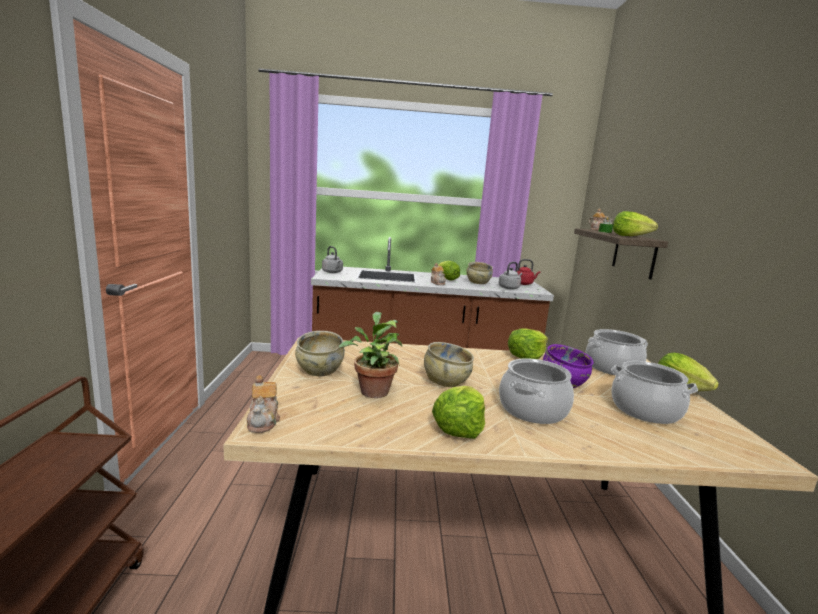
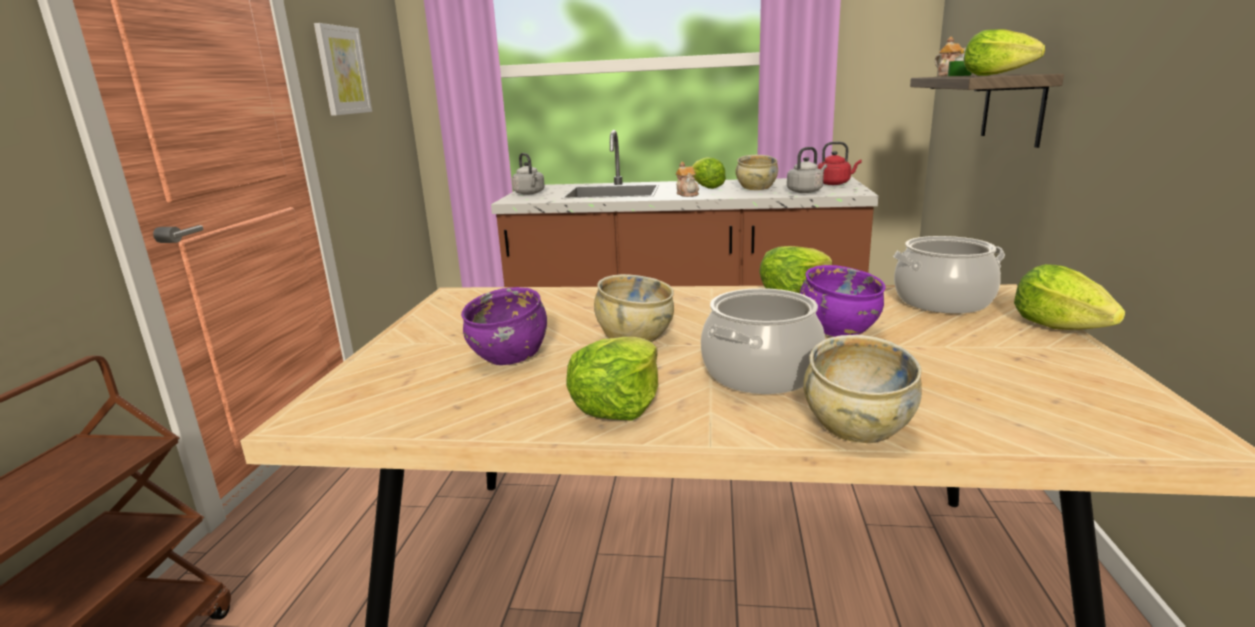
camera: 10 degrees right, 5 degrees up
teapot [247,375,280,433] -> none
beige bowl [295,331,345,376] -> beige bowl moved to [803,334,922,443]
potted plant [339,312,402,398] -> purple bowl [461,287,547,365]
cooking pot [611,361,698,424] -> none
none -> picture [314,23,372,116]

